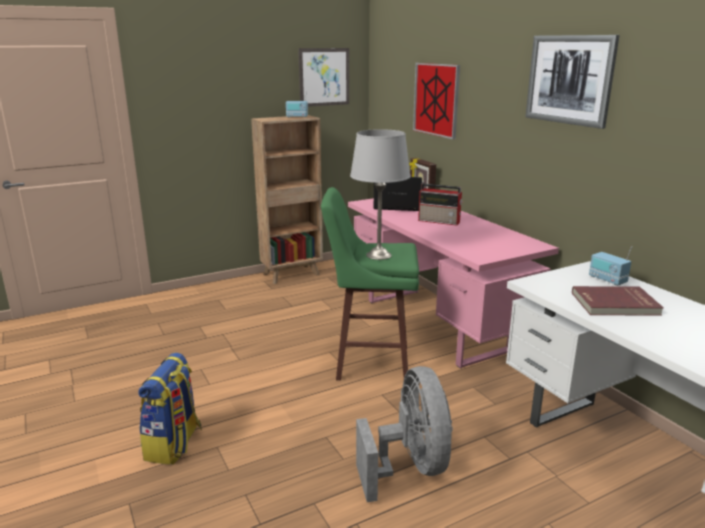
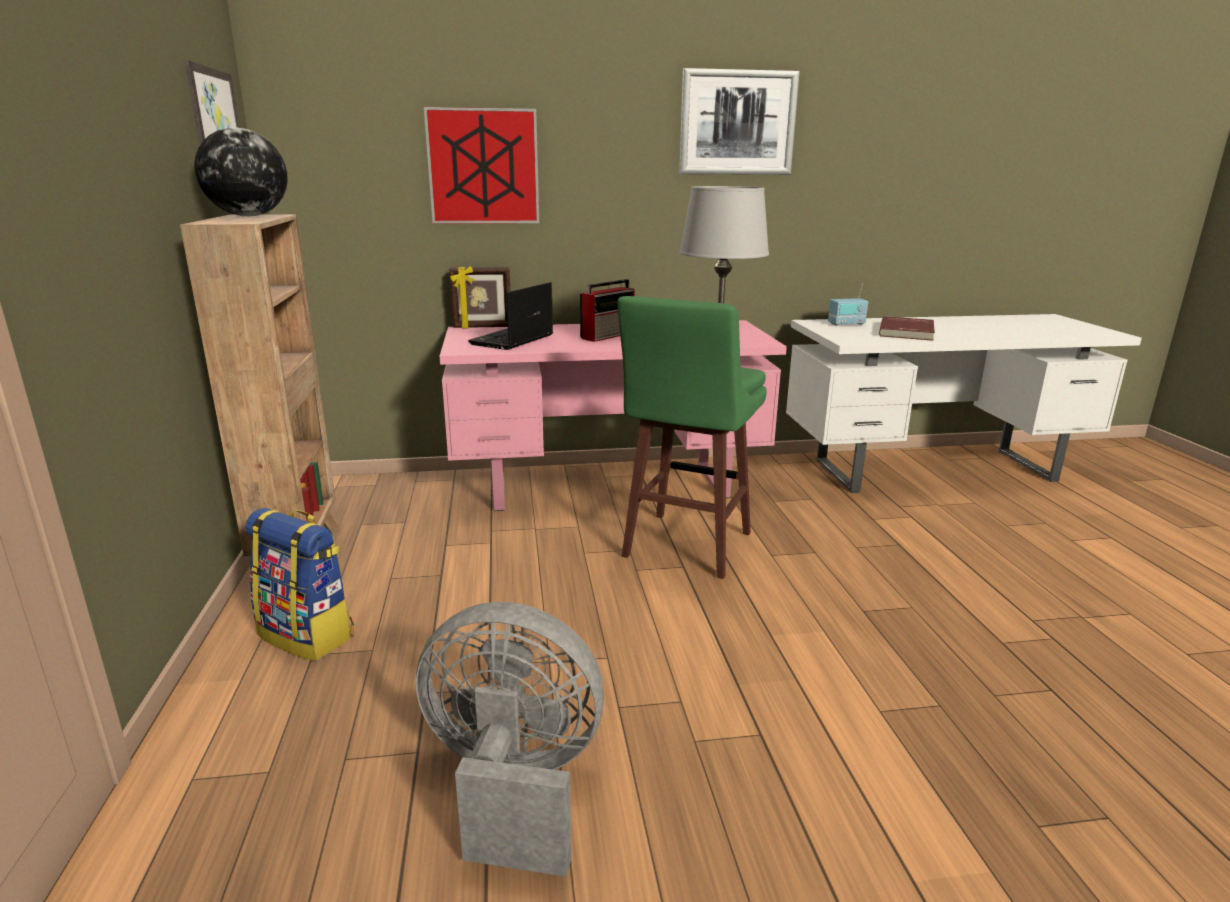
camera: 70 degrees left, 0 degrees up
backpack [138,353,202,465] -> backpack moved to [245,508,354,661]
radio [286,91,308,117] -> globe [194,127,288,216]
grey fan [356,366,453,502] -> grey fan moved to [416,602,604,877]

